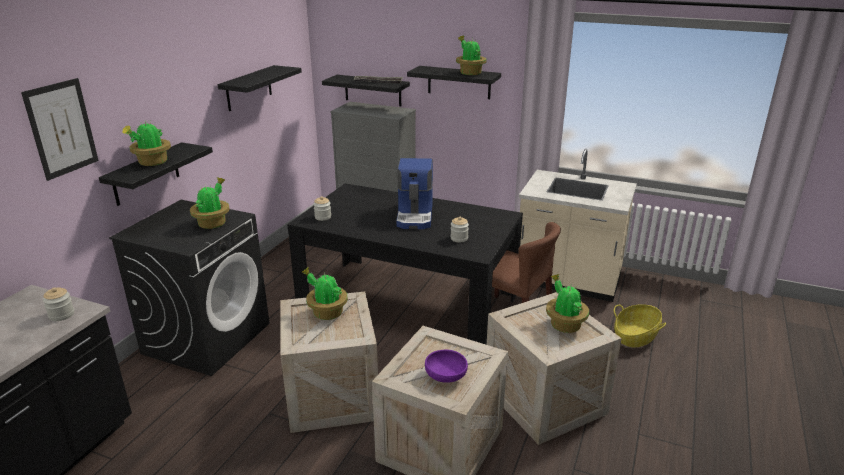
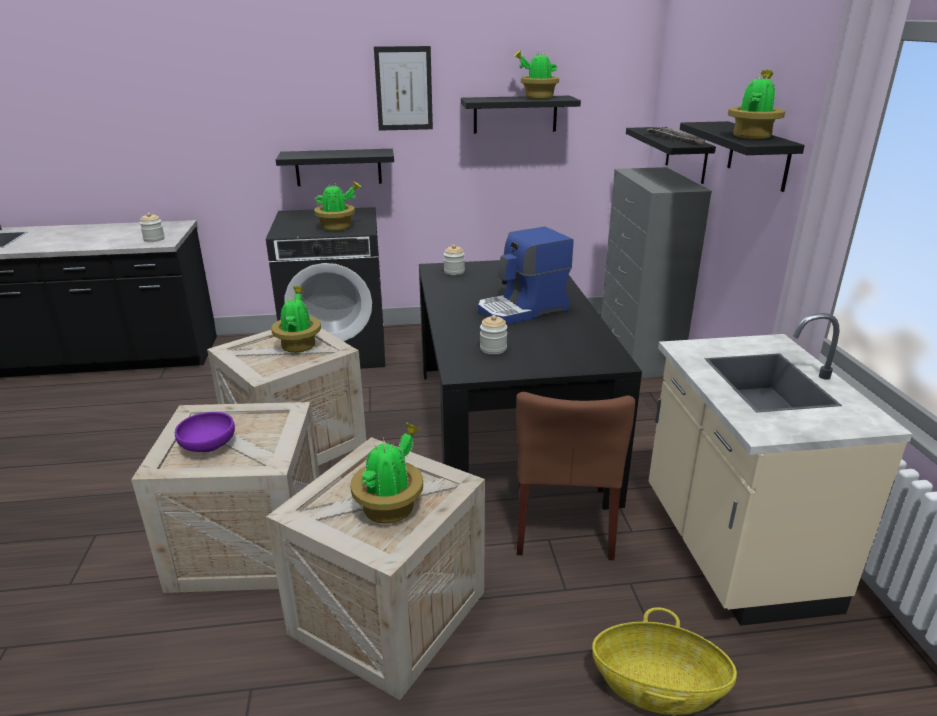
camera: 60 degrees right, 0 degrees up
picture [21,78,99,181] -> picture moved to [374,46,433,131]
potted plant [122,120,171,166] -> potted plant moved to [514,51,559,99]

